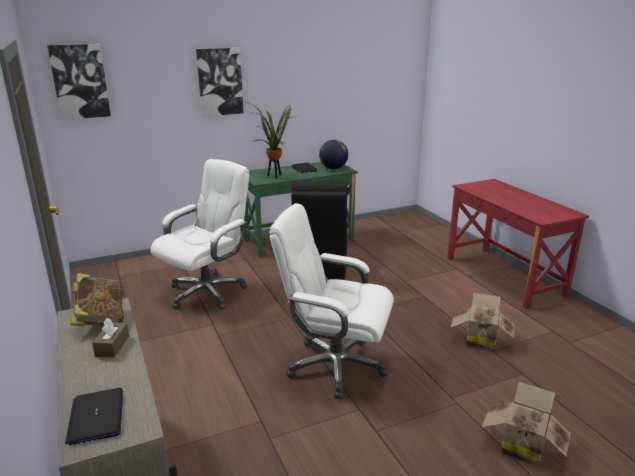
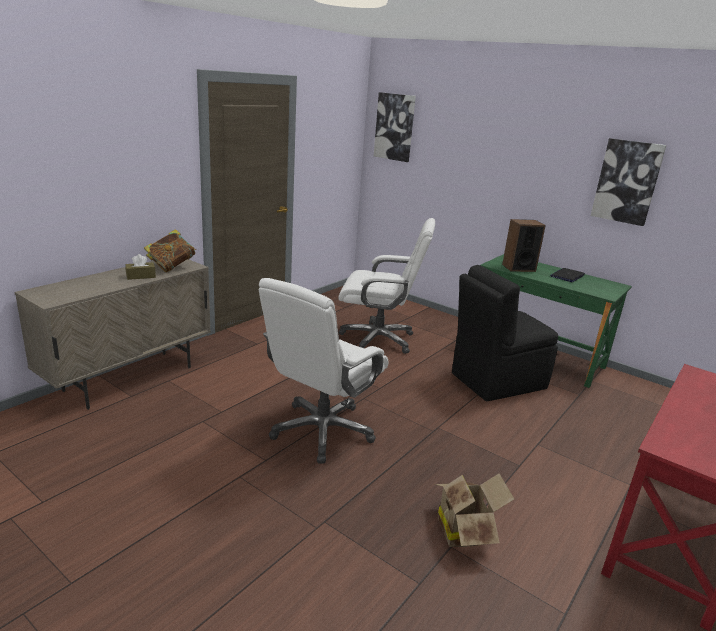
camera: 60 degrees right, 0 degrees up
laptop [65,388,123,445] -> none
picture [196,48,244,116] -> picture moved to [591,138,666,226]
potted plant [243,101,300,179] -> speaker [502,219,546,272]
white office chair [269,203,394,399] -> white office chair turned 135 degrees counterclockwise [259,278,388,464]
globe [319,140,348,169] -> none
cardboard box [481,382,571,466] -> none

